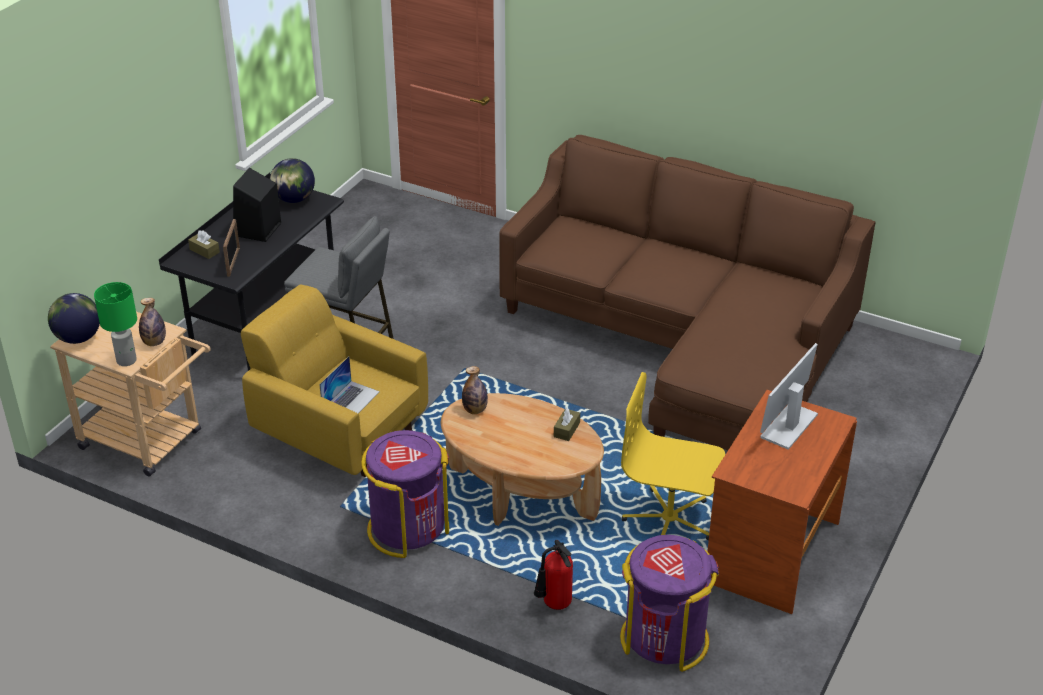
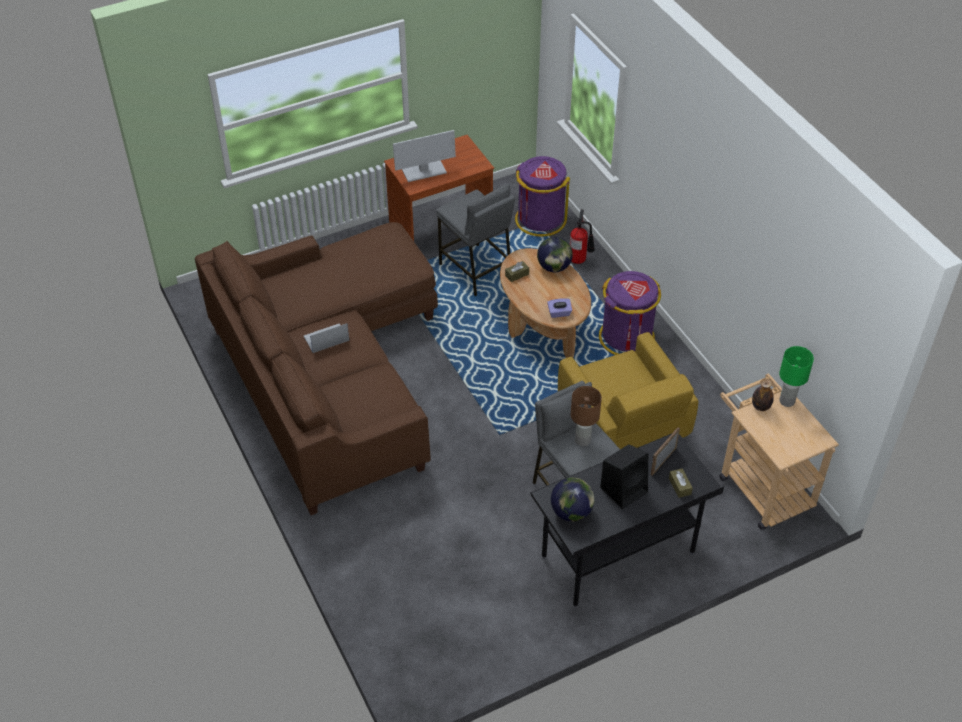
camera: 145 degrees left, 10 degrees up
globe [48,293,100,344] -> globe moved to [537,237,573,272]
laptop [319,357,380,413] -> laptop moved to [304,323,349,353]
bottle [462,366,488,414] -> purple tissue box [547,298,572,318]
yellow office chair [621,372,725,540] -> grey stool [436,184,515,296]
none -> brown table lamp [571,386,602,446]

